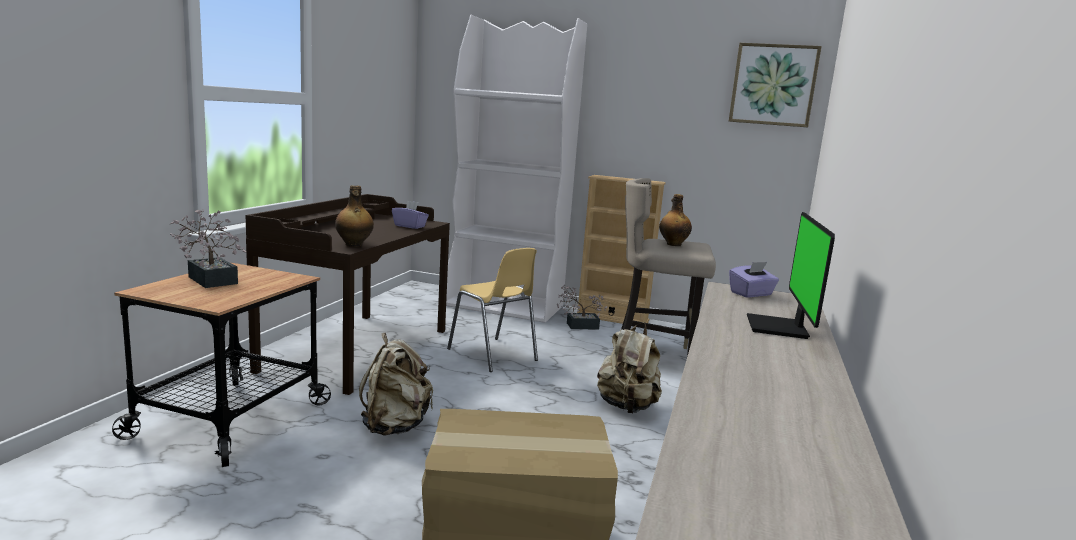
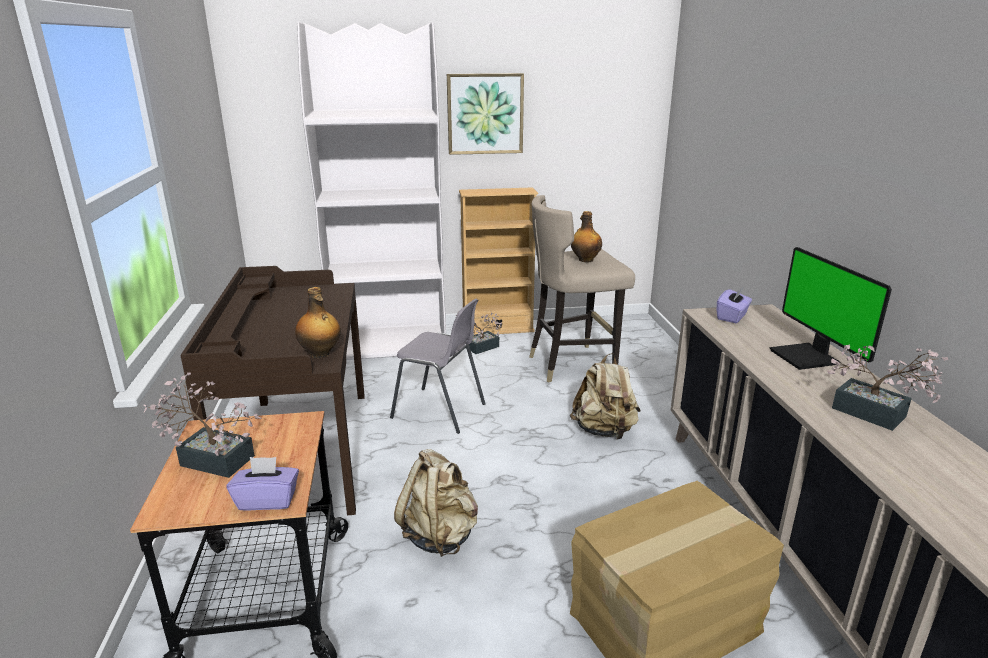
camera: 25 degrees left, 10 degrees up
purple tissue box [392,201,429,229] -> purple tissue box moved to [226,457,299,511]
yellow chair [447,248,538,372] -> grey chair [390,299,486,434]
picture [729,43,822,127] -> picture moved to [447,73,524,155]
none -> potted plant [827,345,948,431]

